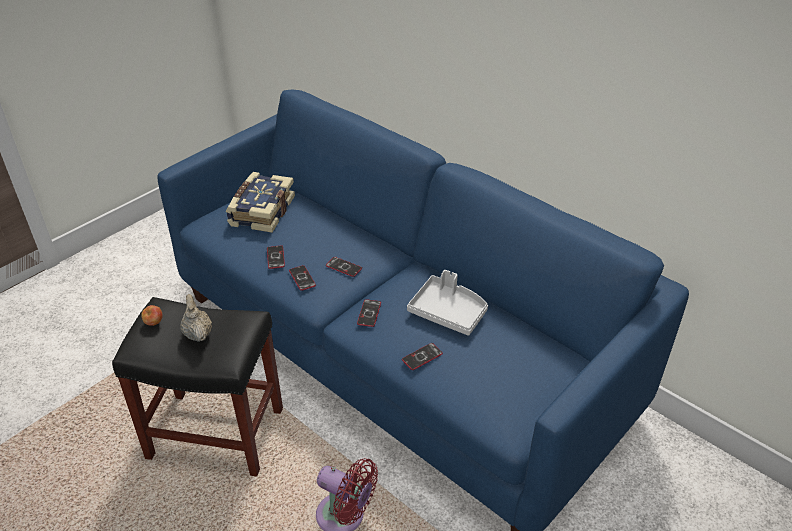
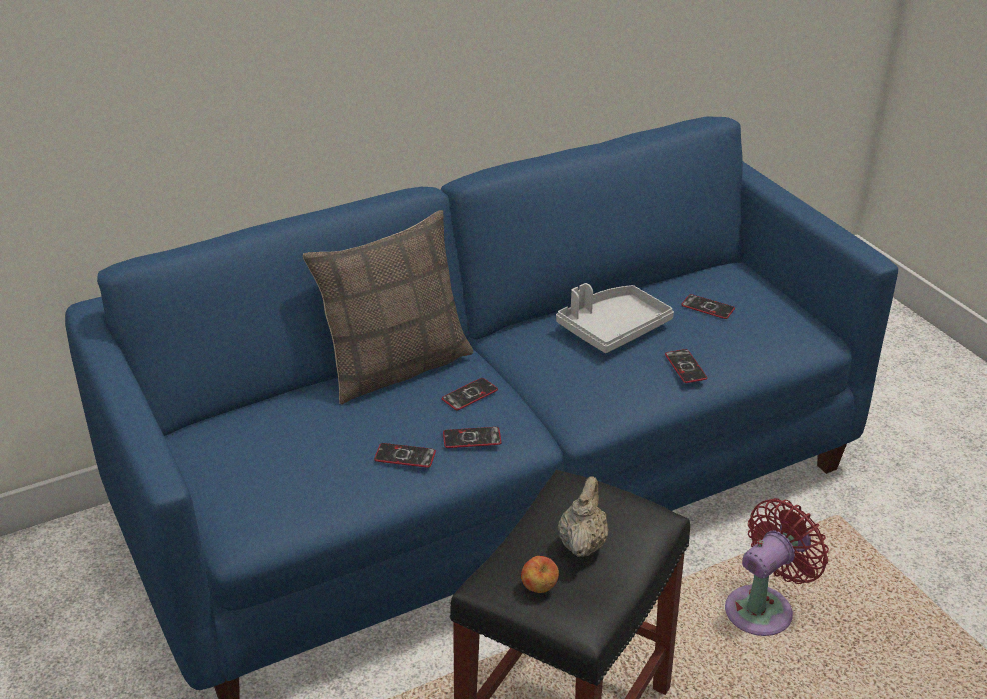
camera: 70 degrees left, 5 degrees down
beige teapot [180,294,212,342] -> beige teapot turned 105 degrees clockwise [558,477,609,557]
book [225,172,295,233] -> none
phone [357,299,381,327] -> phone moved to [681,294,735,319]
none -> pillow [302,210,474,404]

